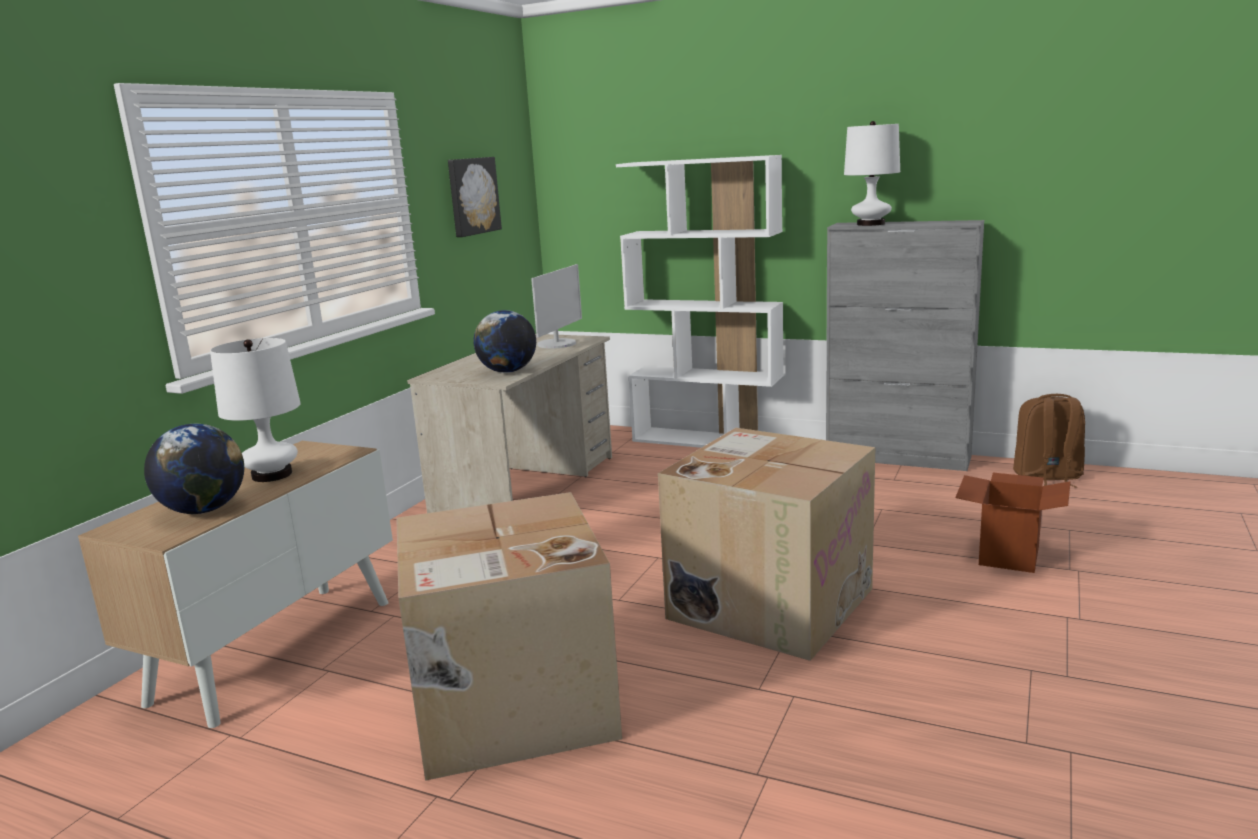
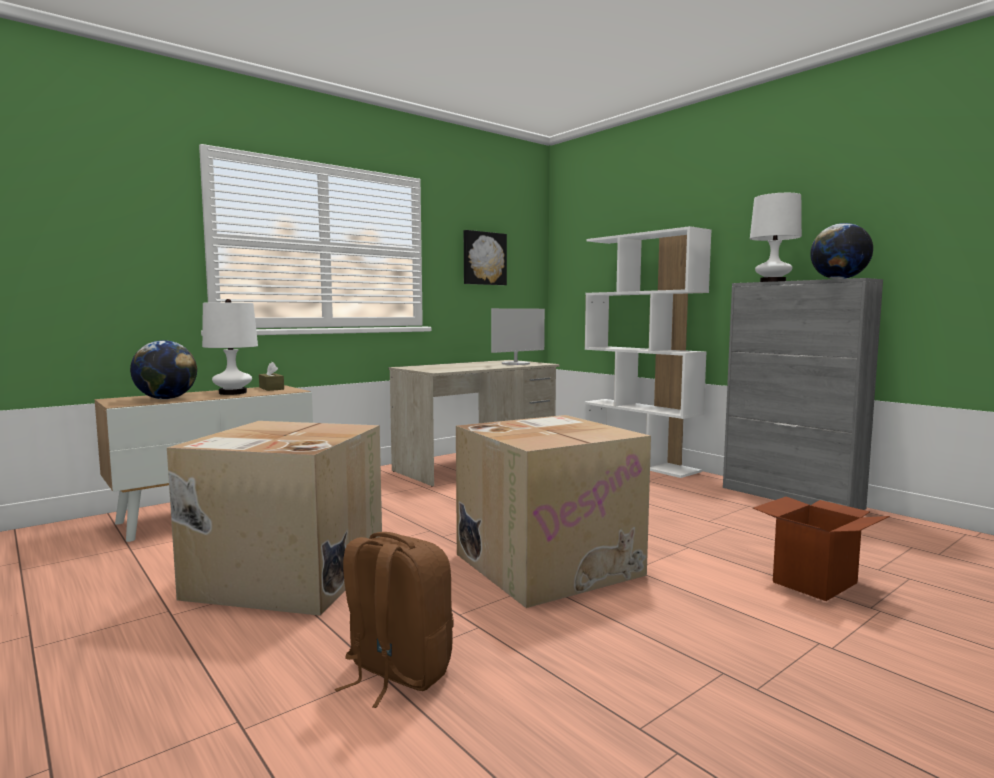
camera: 25 degrees right, 10 degrees down
globe [473,310,536,373] -> globe moved to [810,223,873,279]
brown backpack [1013,394,1085,488] -> brown backpack moved to [335,532,454,708]
none -> brown tissue box [259,362,284,391]

